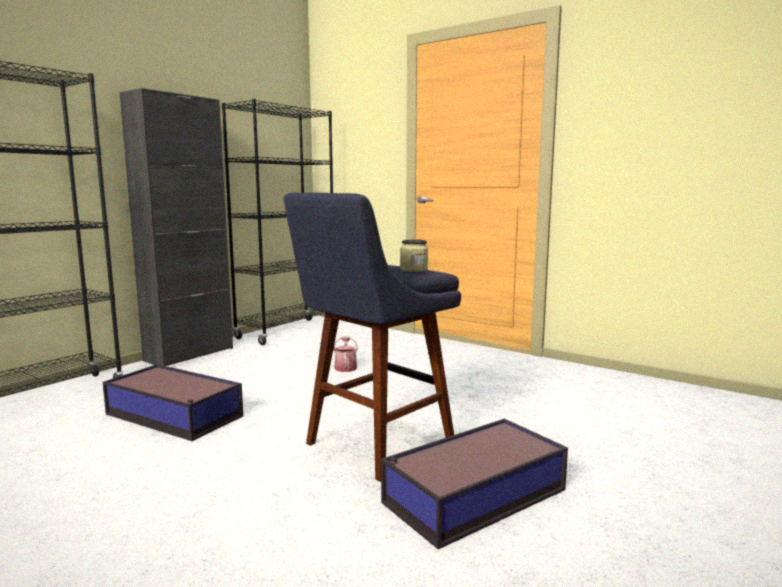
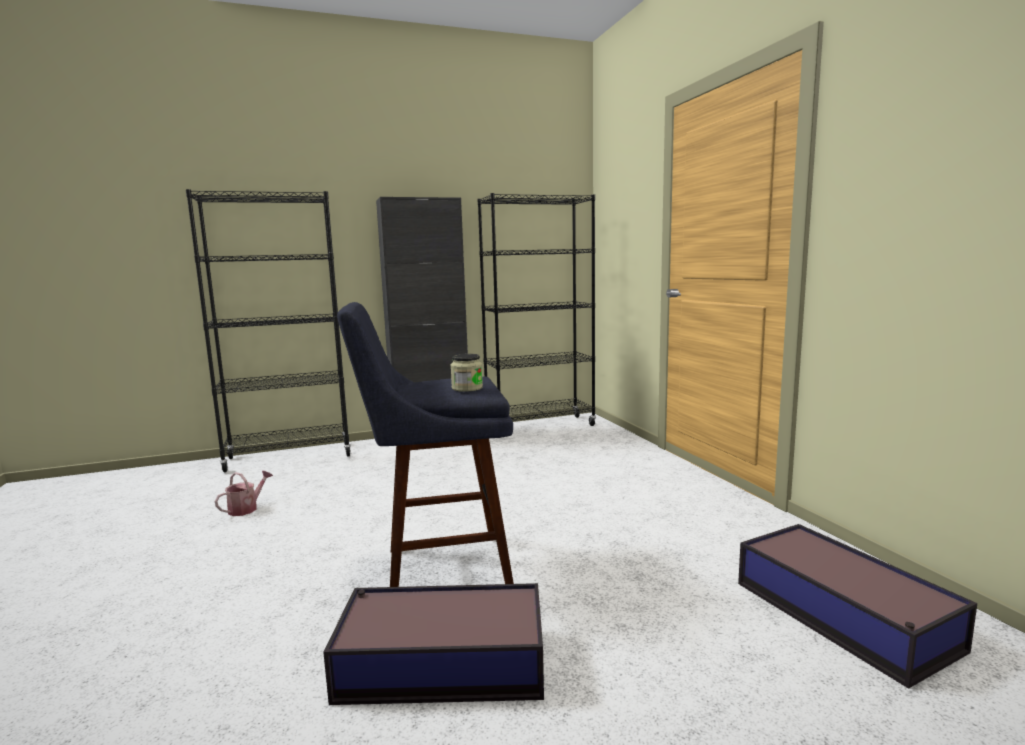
camera: 35 degrees right, 0 degrees up
storage box [102,364,243,441] -> storage box moved to [738,524,977,689]
watering can [333,336,358,372] -> watering can moved to [215,471,273,516]

